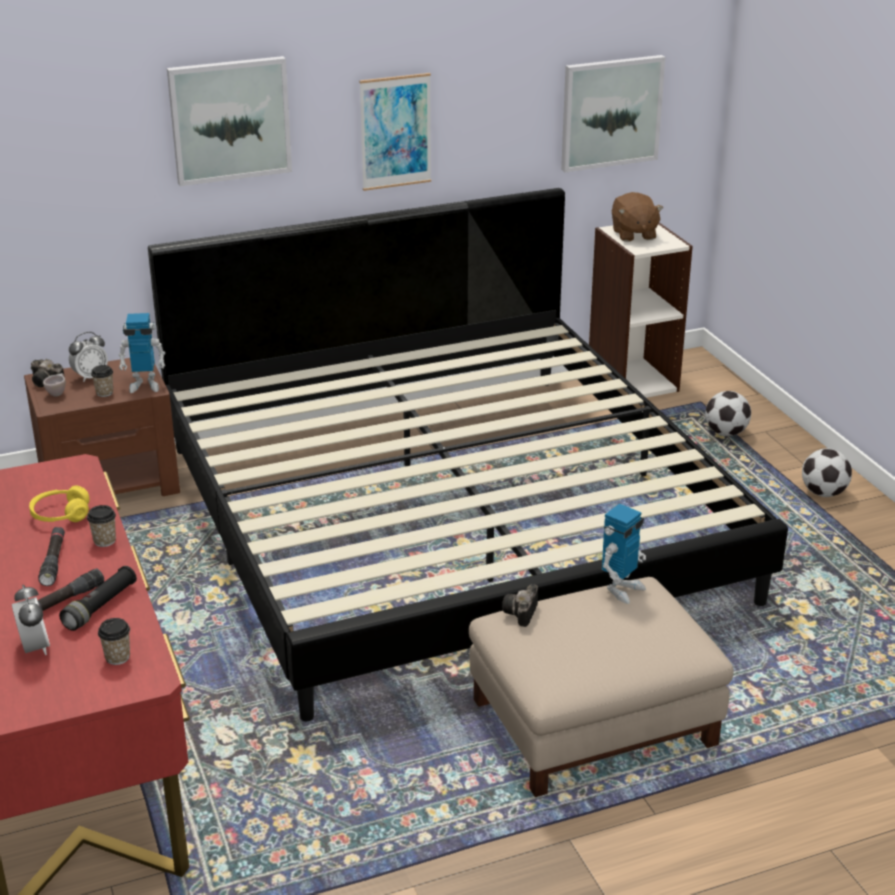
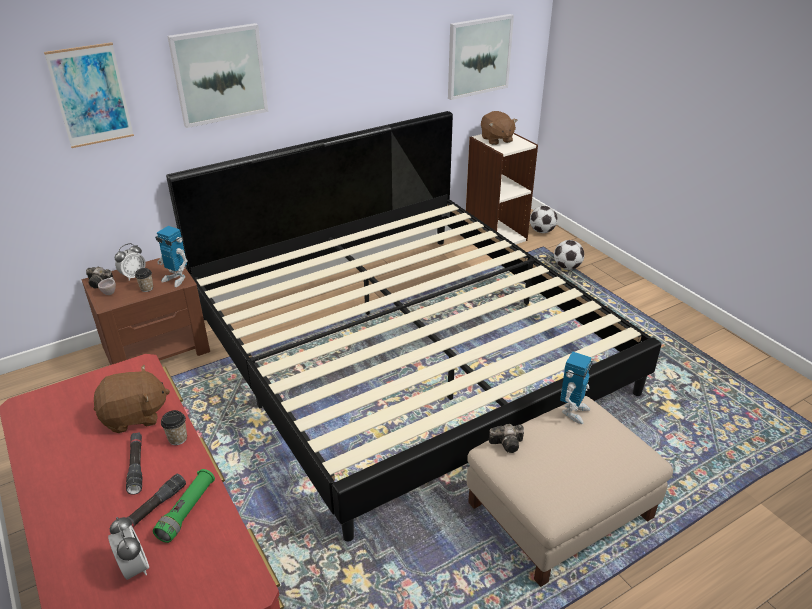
camera: 10 degrees left, 5 degrees up
yellow headphones [29,485,90,522] -> brown plush toy [94,365,170,433]
black flashlight [59,566,137,631] -> green flashlight [153,469,215,543]
cup [98,618,130,665] -> none
toy robot [119,313,165,393] -> toy robot turned 45 degrees clockwise [155,226,188,287]
picture [359,73,431,191] -> picture moved to [44,42,134,148]
camera [502,584,538,627] -> camera turned 105 degrees counterclockwise [489,424,524,453]
football [802,448,852,497] -> football moved to [530,206,558,233]

